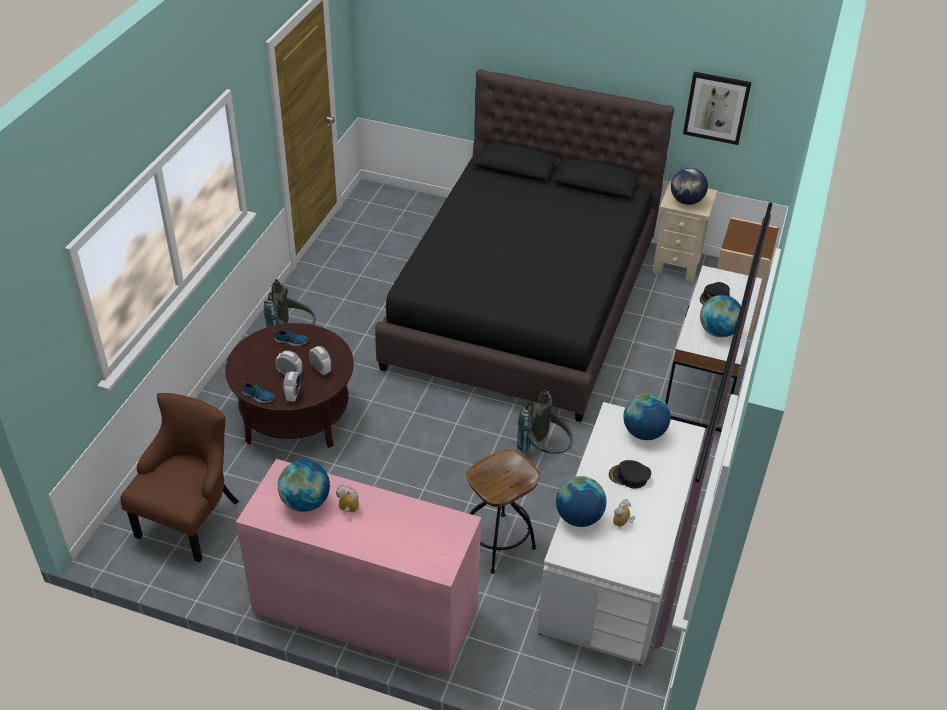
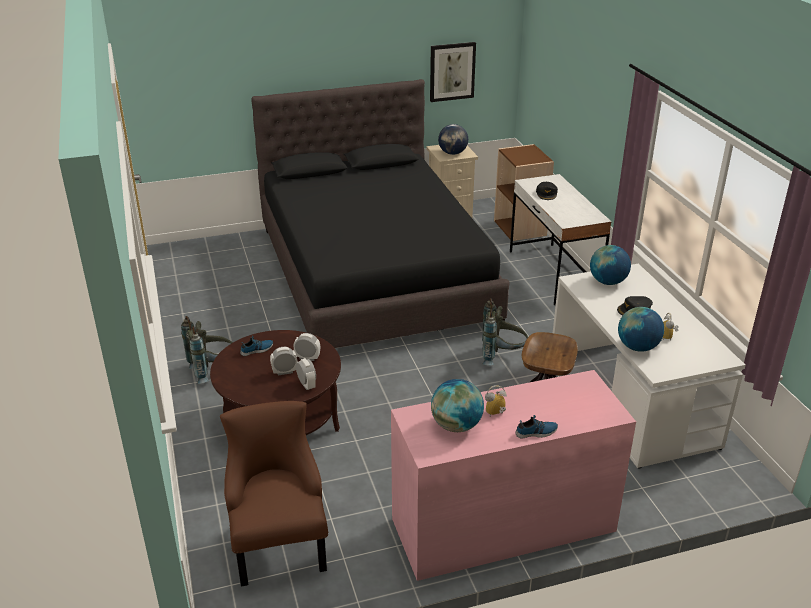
camera: 35 degrees left, 10 degrees down
shoe [242,381,275,403] -> shoe moved to [515,415,558,439]
globe [700,295,741,337] -> none

